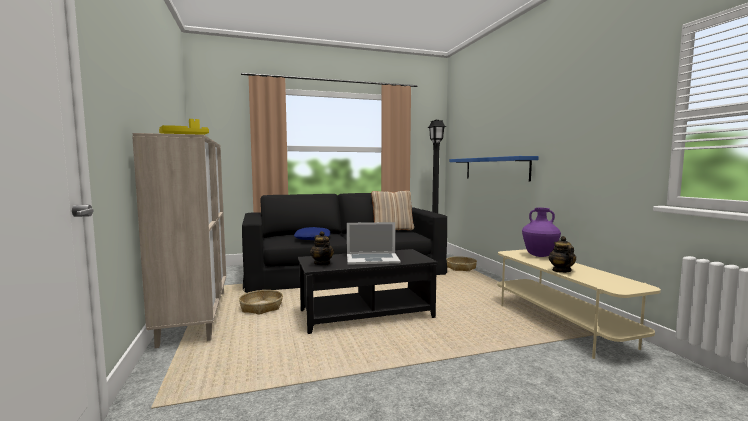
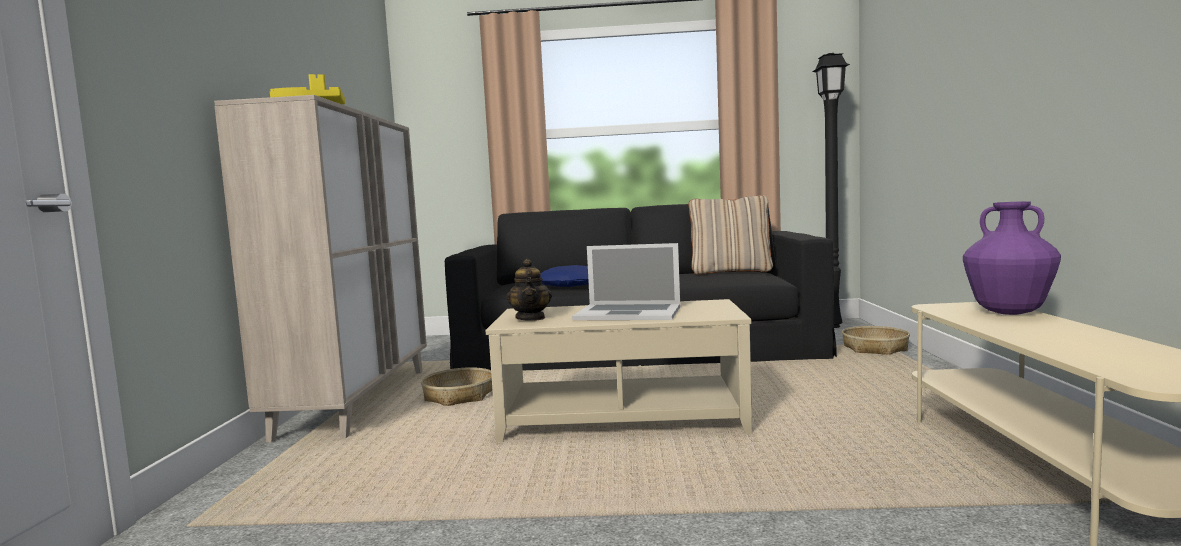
camera: 20 degrees right, 0 degrees up
black coffee table [298,249,438,334] -> beige coffee table [485,299,752,442]
blue shelf [449,156,539,182] -> none
teapot [549,236,576,273] -> none

